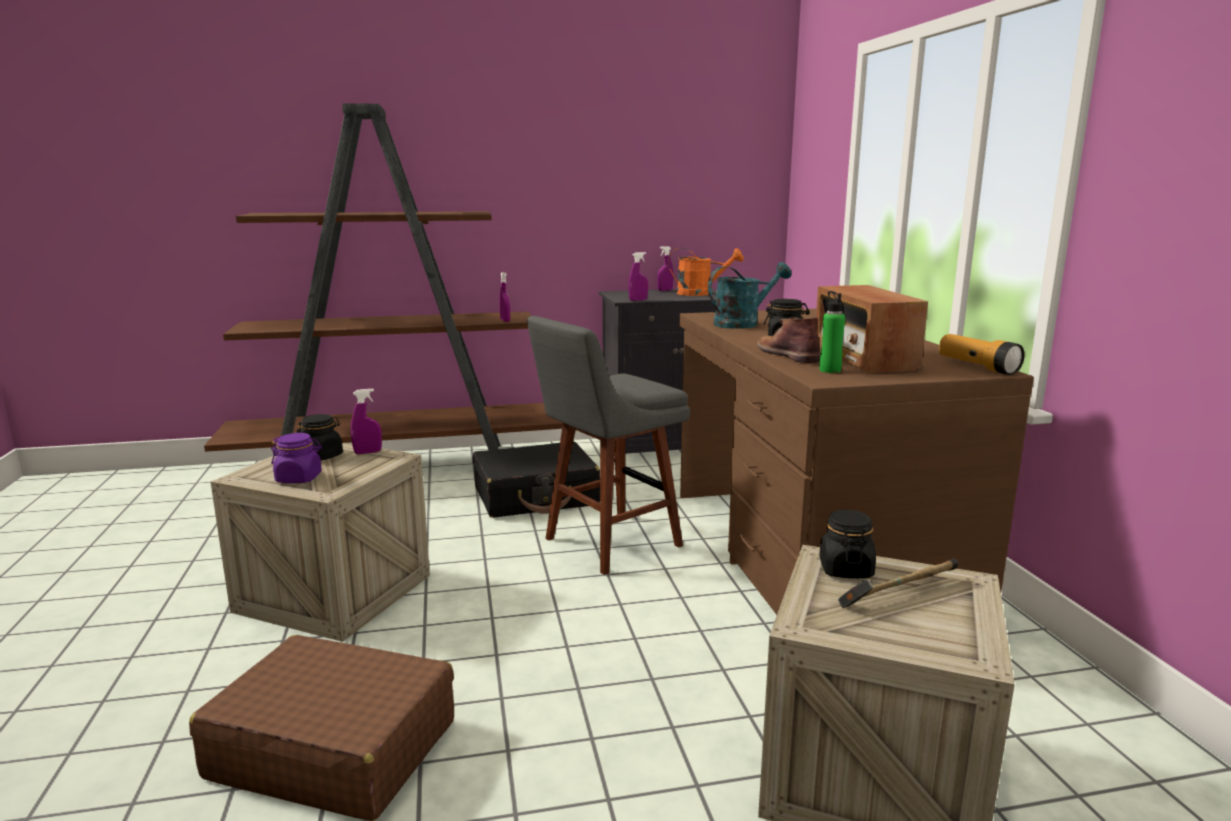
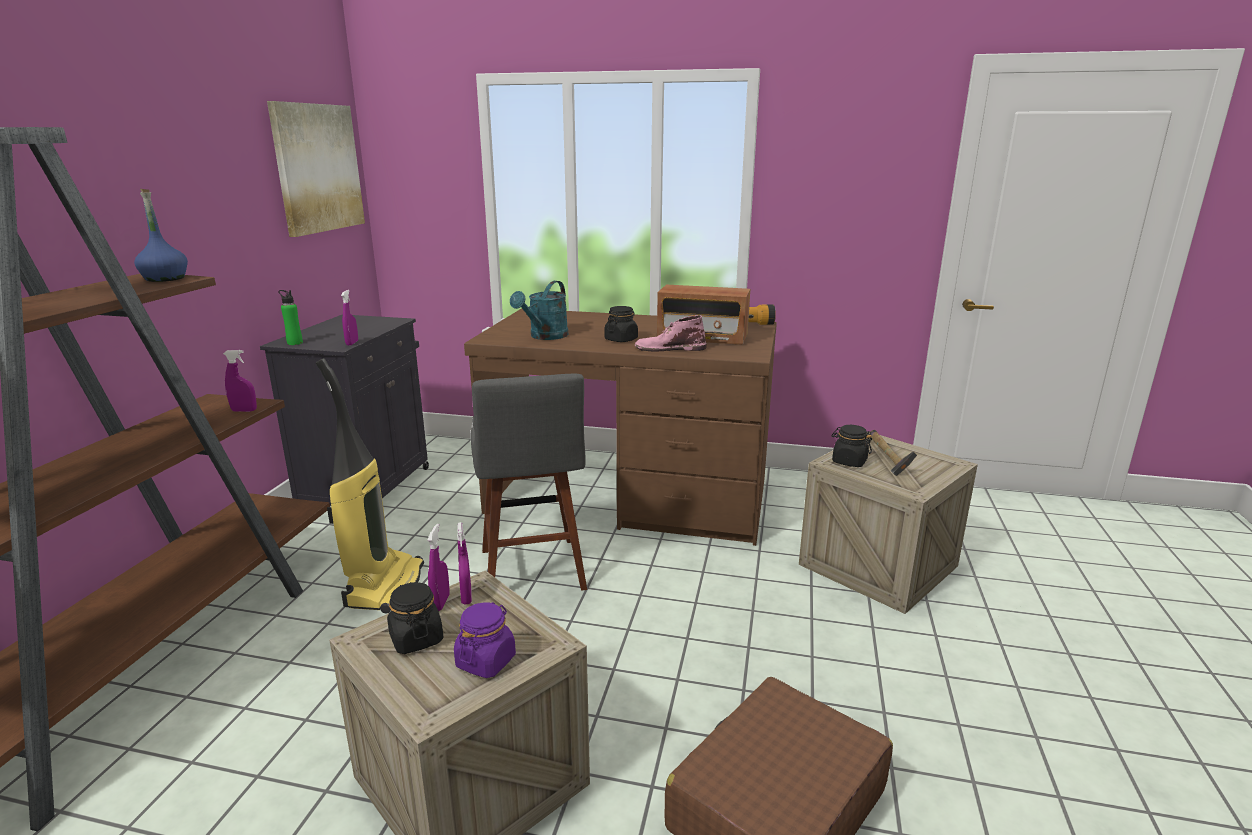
camera: 65 degrees left, 5 degrees up
black suitcase [473,442,600,518] -> vacuum cleaner [316,358,424,614]
purple spray bottle [657,246,674,291] -> purple spray bottle moved to [457,522,472,604]
orange watering can [668,248,744,296] -> none
turquoise watering can [708,262,791,329] -> turquoise watering can turned 150 degrees counterclockwise [510,281,568,340]
brown boot [757,317,821,363] -> pink boot [635,315,707,351]
green bottle [819,291,845,373] -> green bottle moved to [278,290,303,345]
none -> blue bottle [134,189,188,282]
none -> picture [267,101,365,237]

